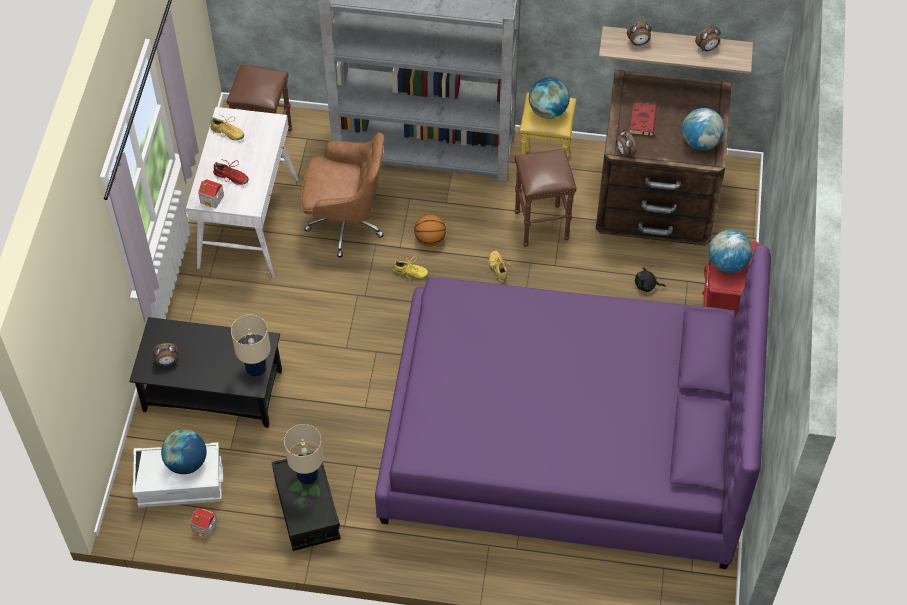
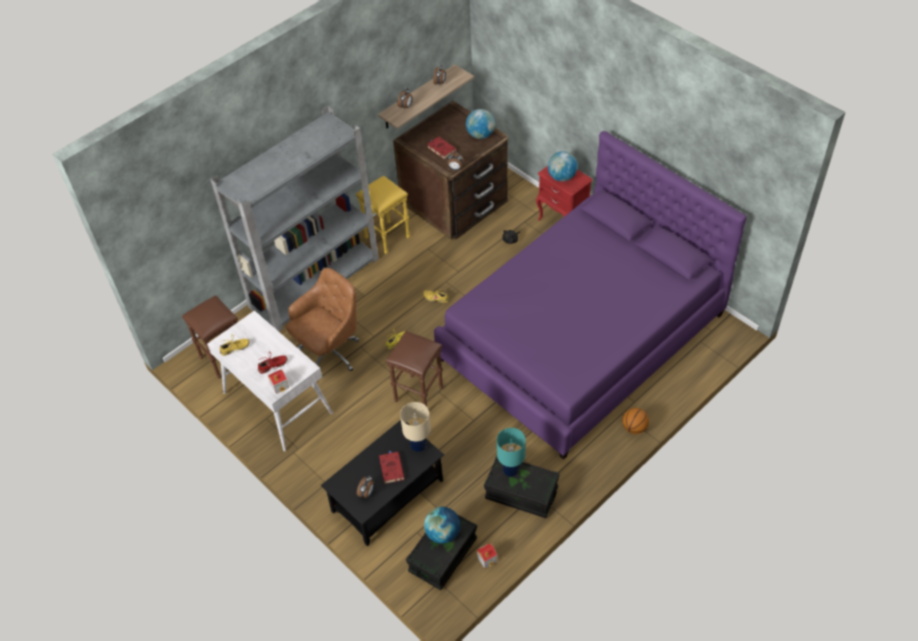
camera: 50 degrees left, 5 degrees down
white storage box [133,442,223,508] -> black storage box [406,514,477,590]
beige table lamp [284,424,323,484] -> turquoise table lamp [497,428,526,477]
basketball [414,214,446,246] -> basketball moved to [622,408,649,434]
brown stool [515,149,577,247] -> brown stool moved to [386,331,443,406]
globe [529,78,570,119] -> none
none -> red book [379,451,405,484]

